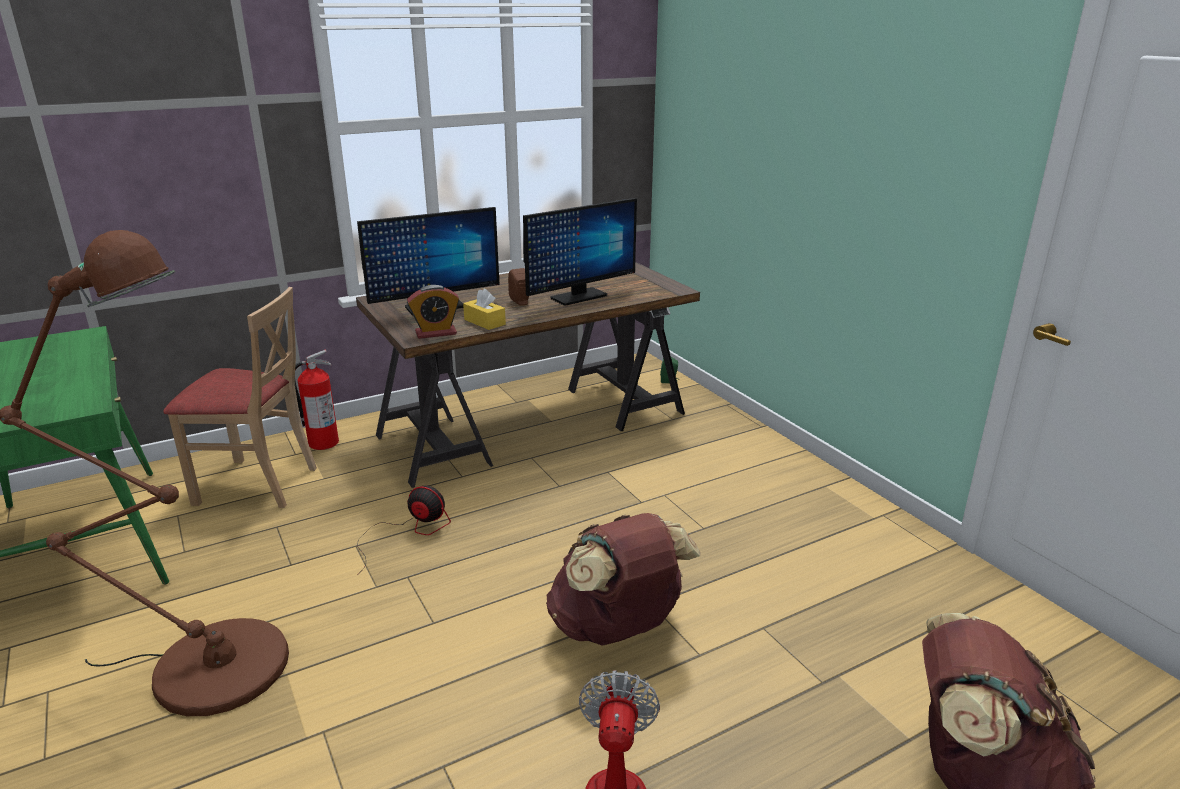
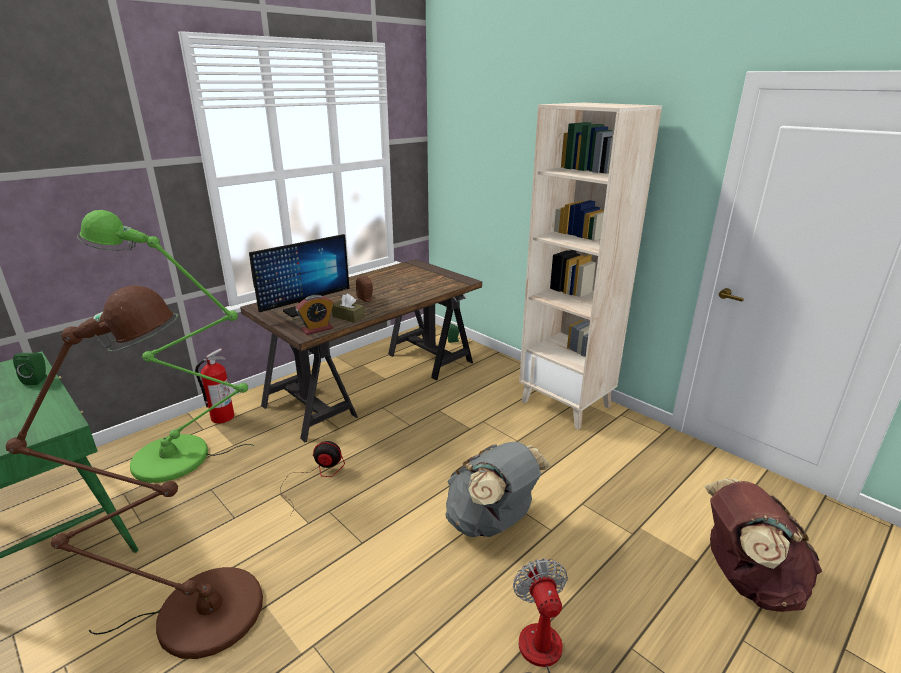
camera: 15 degrees left, 0 degrees up
beige chair [163,287,317,508] -> green floor lamp [77,210,254,483]
yellow tissue box [463,289,506,330] -> brown tissue box [332,294,365,323]
monitor [523,198,637,306] -> none
brown backpack [546,513,700,646] -> grey backpack [445,442,551,537]
none -> green speaker [13,353,47,385]
none -> beige bookcase [519,103,662,430]

